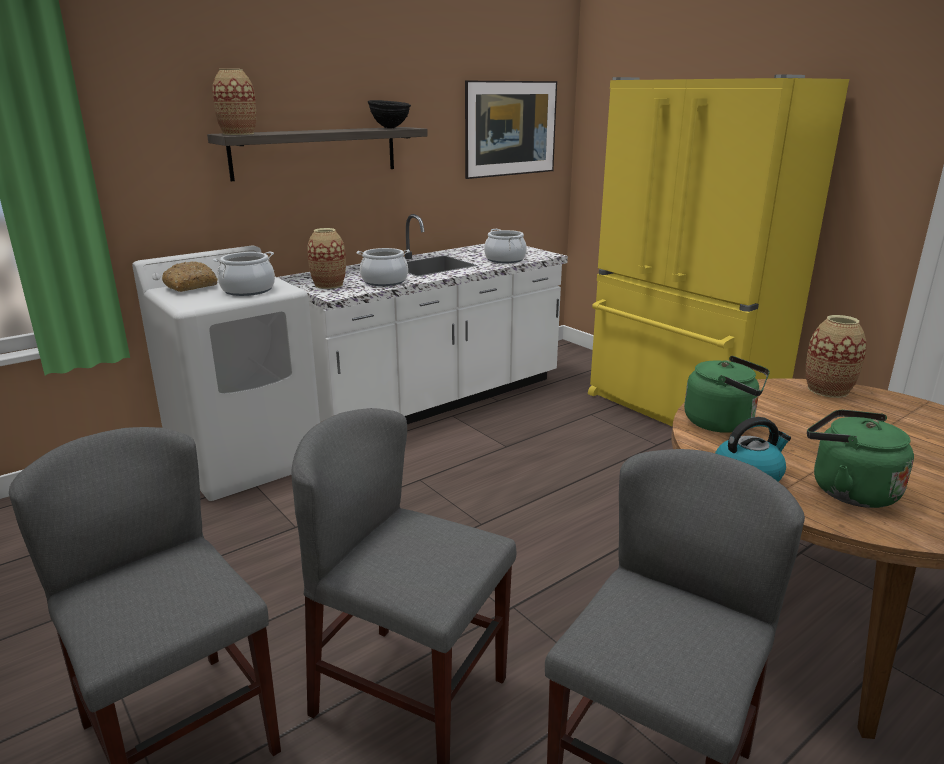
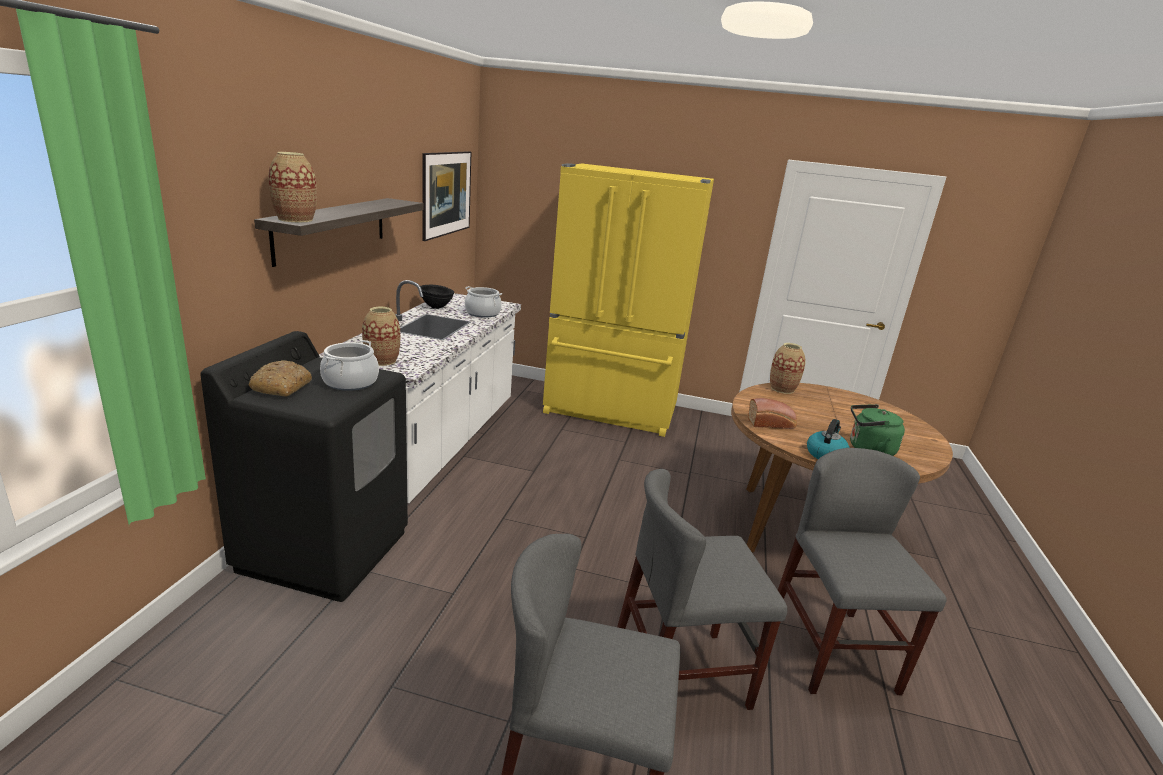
camera: 40 degrees left, 0 degrees up
white washing machine [132,246,320,501] -> black washing machine [200,331,408,602]
cooking pot [356,248,410,286] -> none
black bowl [368,100,411,128] -> black bowl moved to [420,285,454,309]
green kettle [684,356,770,433] -> bread [748,398,797,429]

